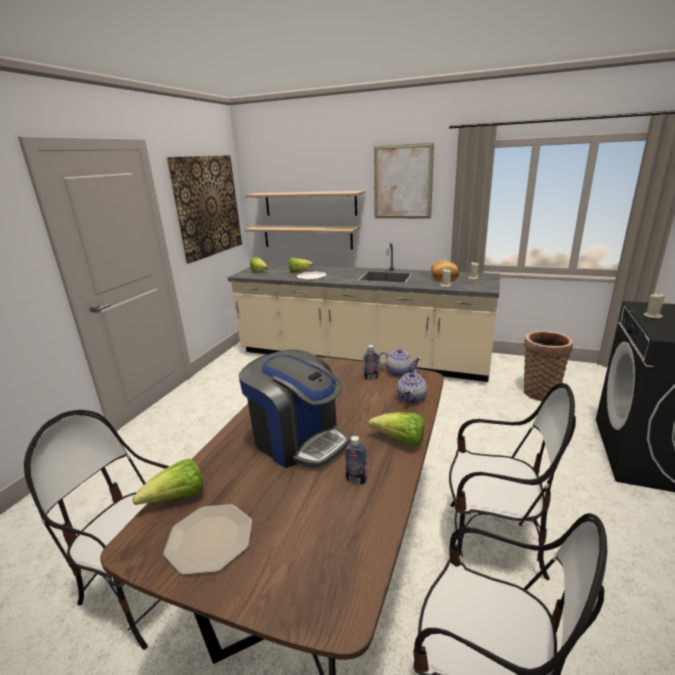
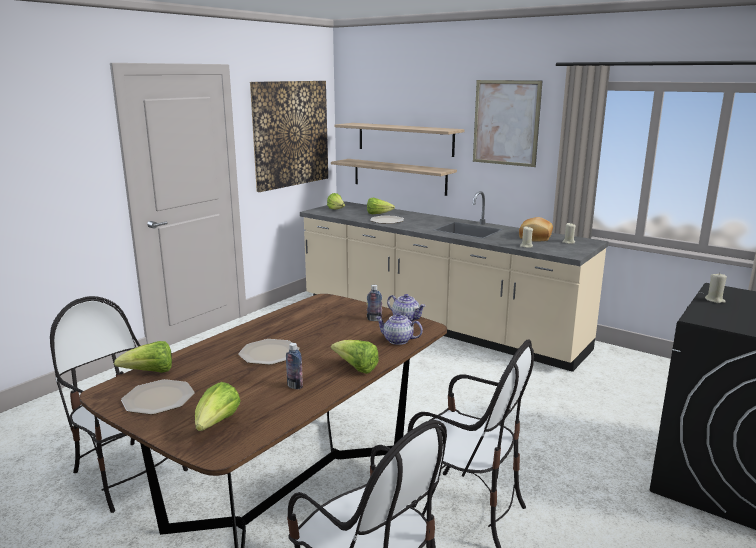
camera: 15 degrees right, 5 degrees down
coffee machine [239,350,350,468] -> plate [238,339,300,365]
teapot [397,369,427,403] -> teapot turned 75 degrees clockwise [375,313,423,345]
basket [524,331,573,401] -> none
none -> lettuce [195,382,240,431]

